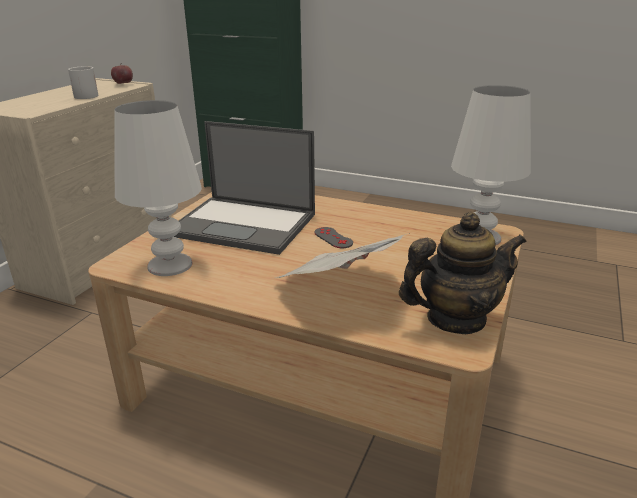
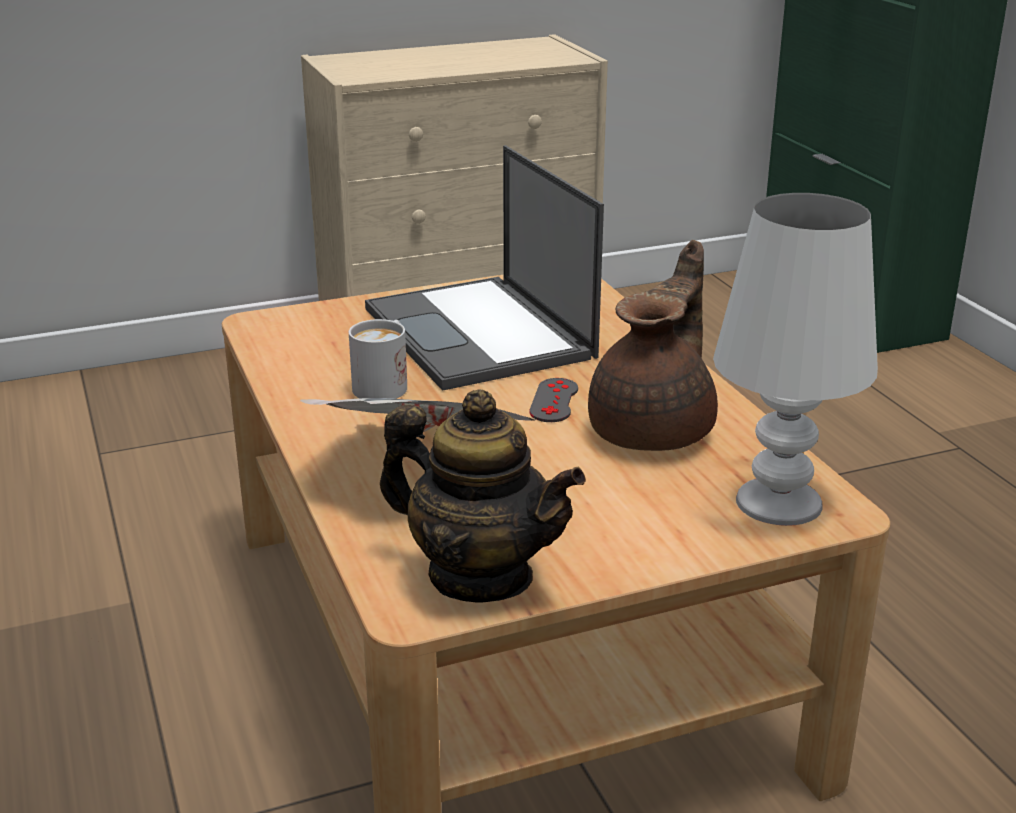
camera: 45 degrees right, 0 degrees up
white mug [68,66,98,99] -> white mug moved to [349,319,407,399]
apple [111,65,133,84] -> none
white table lamp [114,100,202,276] -> none
none -> brown teapot [588,240,718,451]

